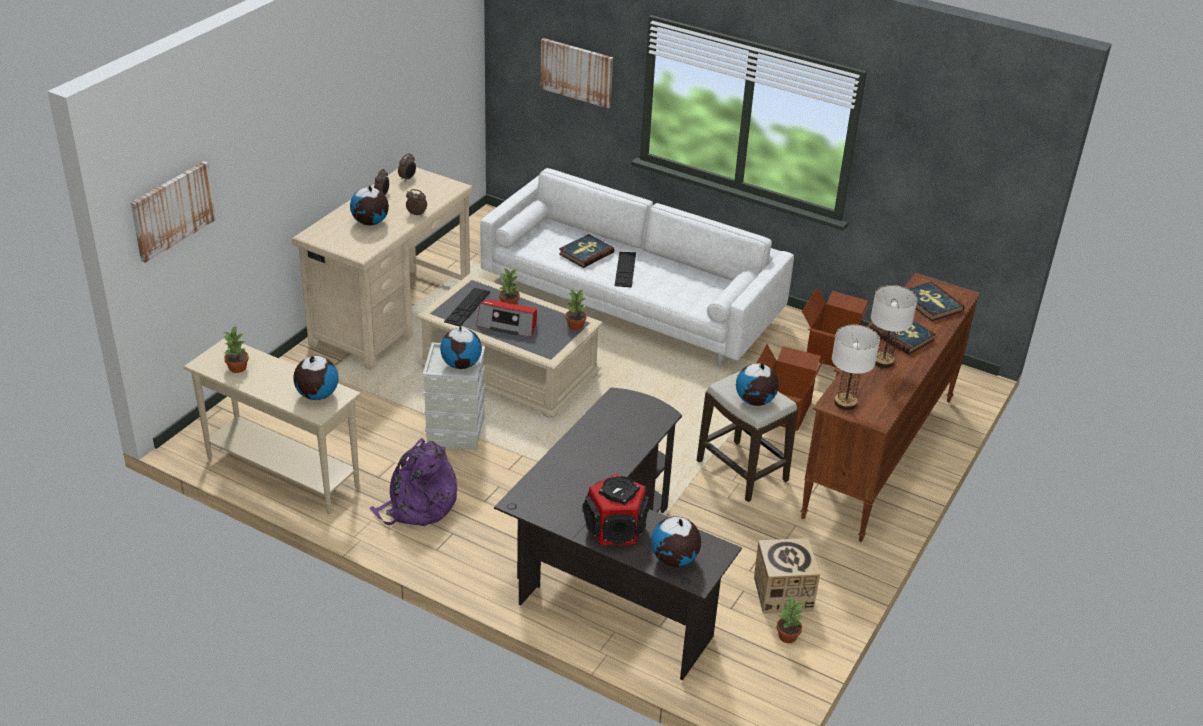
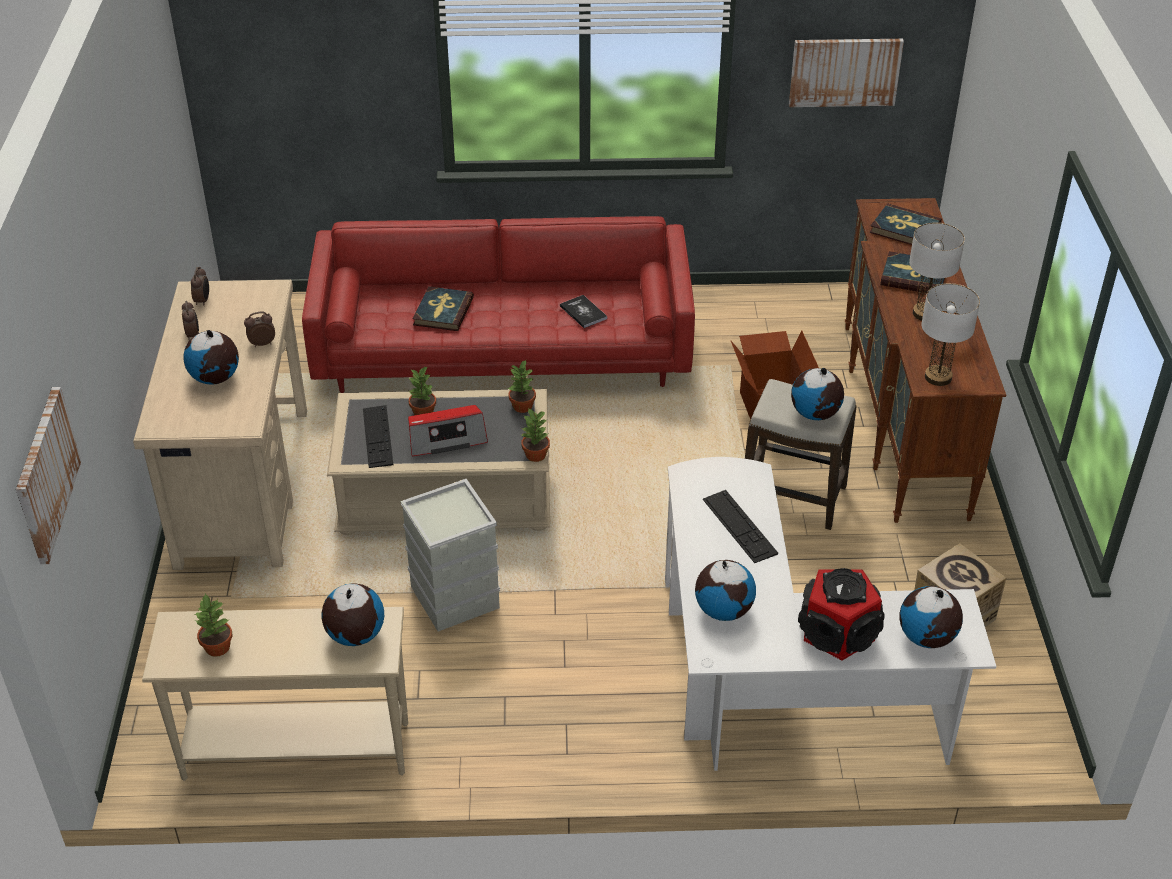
camera: 30 degrees left, 5 degrees up
purple backpack [370,438,457,526] -> none
globe [440,325,482,369] -> globe moved to [695,560,756,621]
white sofa [480,168,794,366] -> red sofa [302,216,695,393]
black desk [494,387,742,681] -> white desk [665,457,997,771]
picture [540,38,613,109] -> picture moved to [789,39,904,107]
keyboard [615,252,636,288] -> keyboard moved to [703,490,778,563]
potted plant [777,596,805,643] -> potted plant moved to [521,408,550,462]
cardboard box [802,288,872,367] -> none
none -> book [560,295,607,328]

